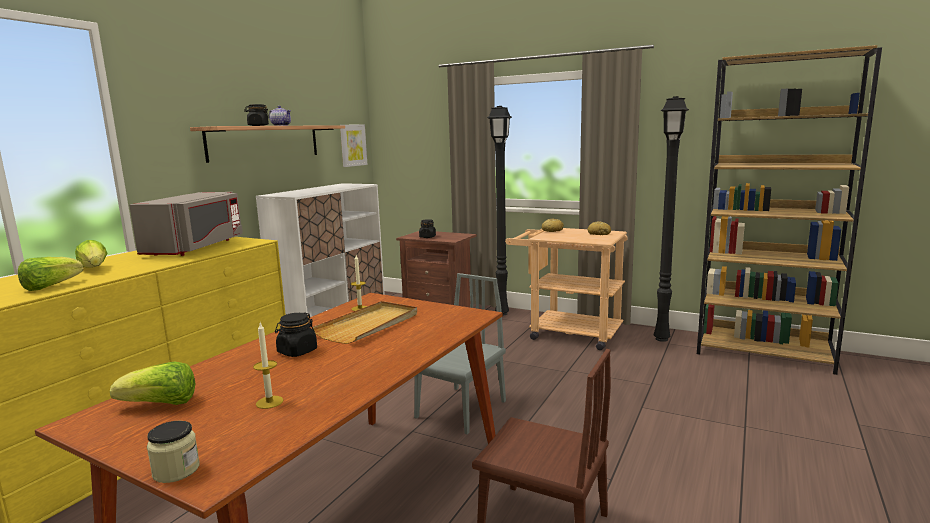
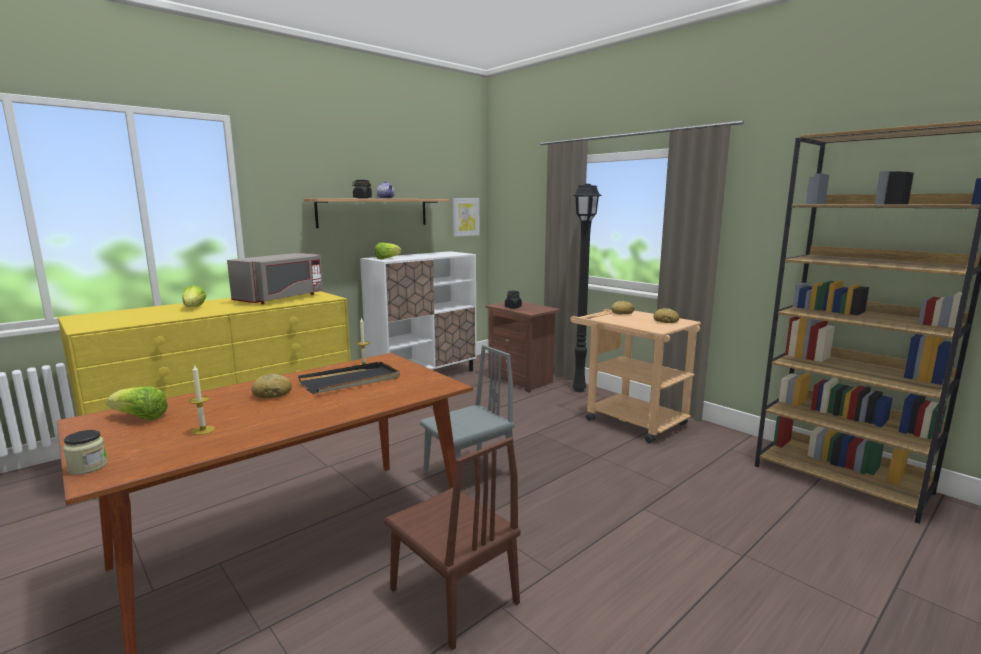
camera: 20 degrees right, 0 degrees up
lettuce [18,257,83,291] -> lettuce moved to [375,243,402,259]
black jar [275,312,317,357] -> bread [251,373,292,398]
beige tray [312,301,417,344] -> black tray [298,362,400,394]
black floor lamp [654,96,689,342] -> none

